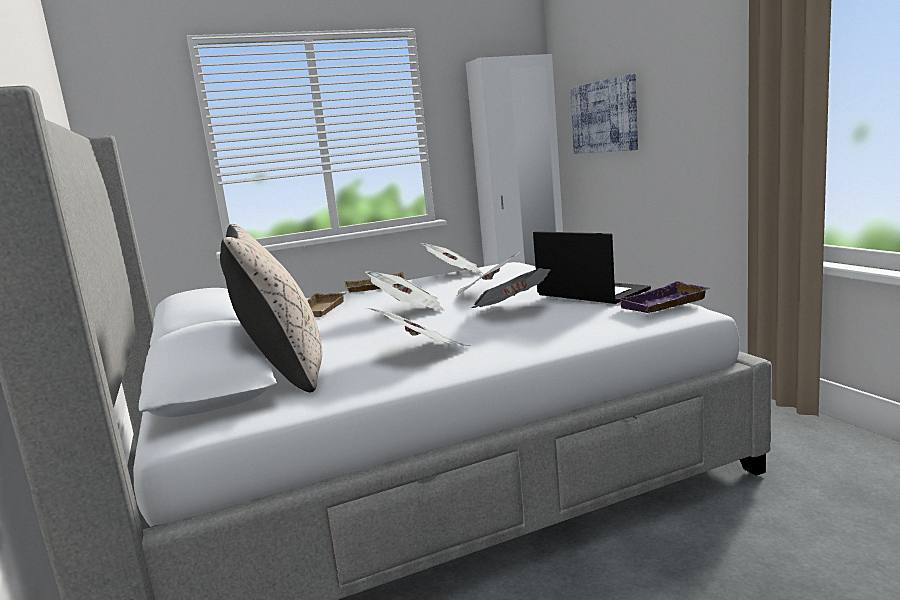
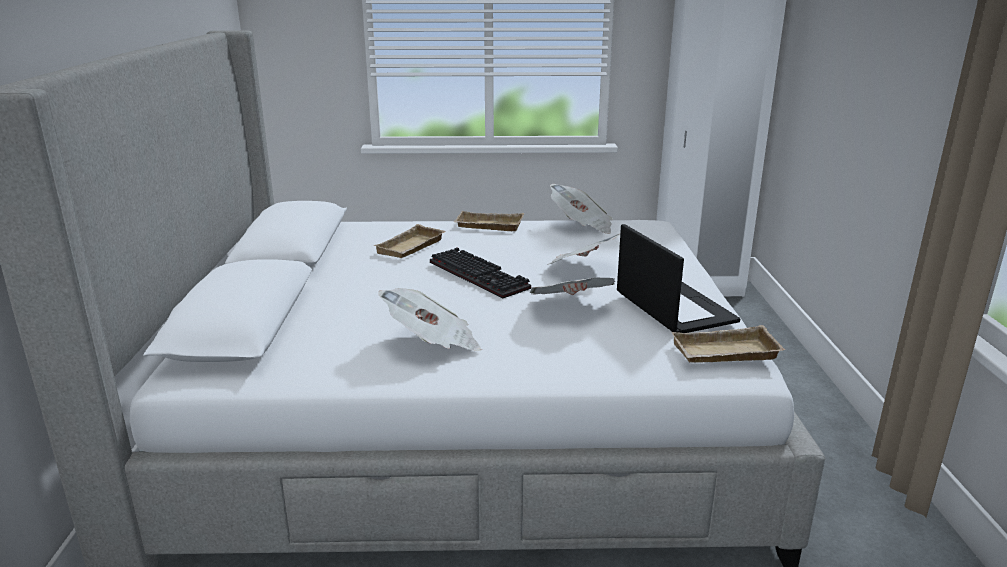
camera: 20 degrees right, 10 degrees up
beige pillow [220,224,322,392] -> none
newspaper [365,271,444,311] -> keyboard [430,248,531,298]
picture [570,74,638,154] -> none
purple tray [617,281,710,313] -> beige tray [671,325,785,362]

